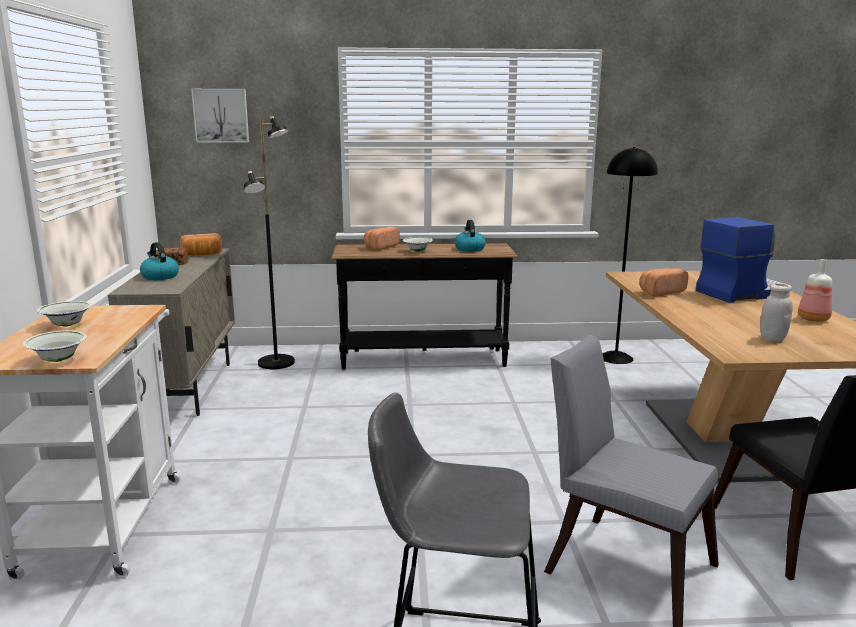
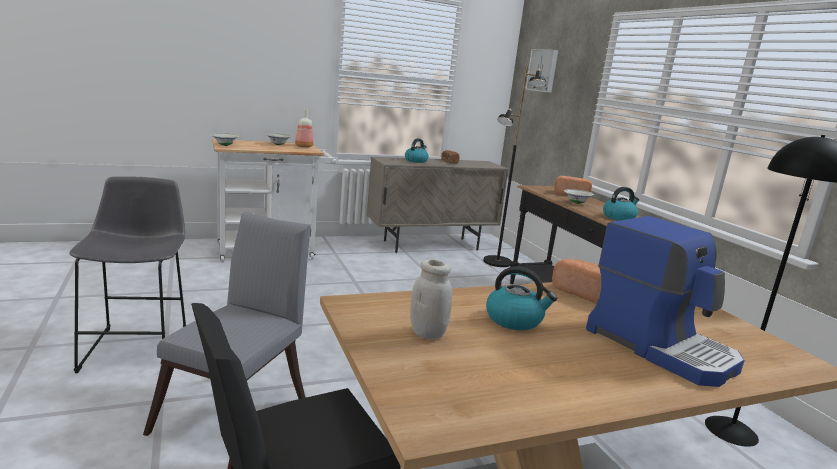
camera: 70 degrees right, 0 degrees up
bread [180,233,222,256] -> none
bottle [798,259,832,322] -> bottle moved to [295,109,314,148]
none -> kettle [486,266,557,330]

